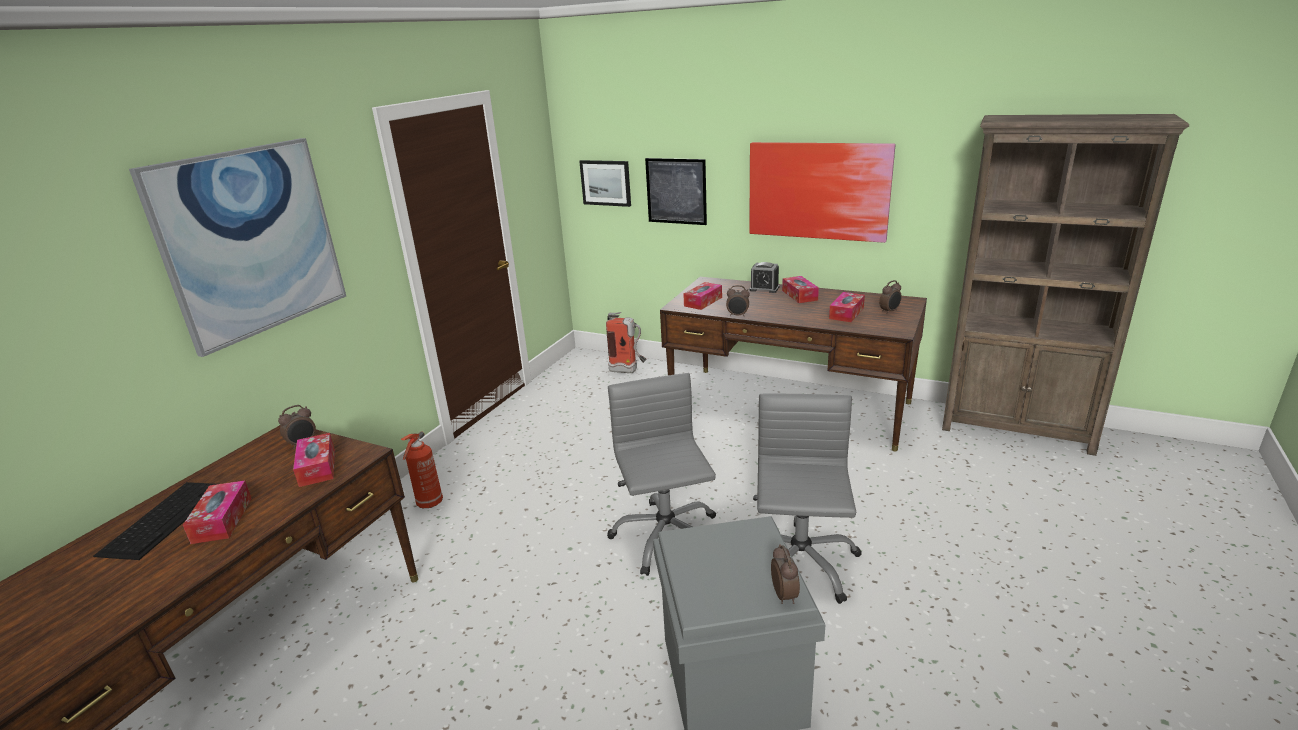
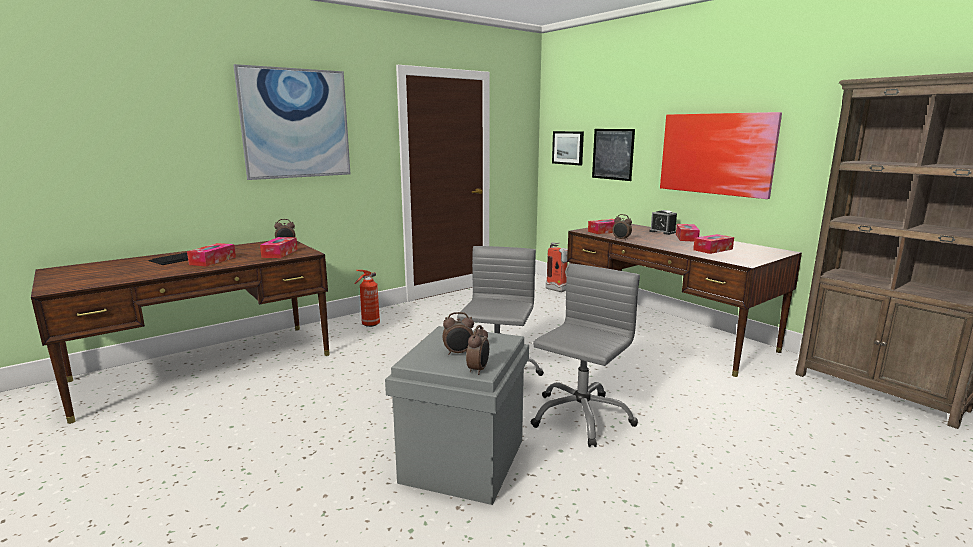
camera: 25 degrees right, 10 degrees down
alarm clock [879,280,902,314] -> alarm clock moved to [443,312,474,355]

